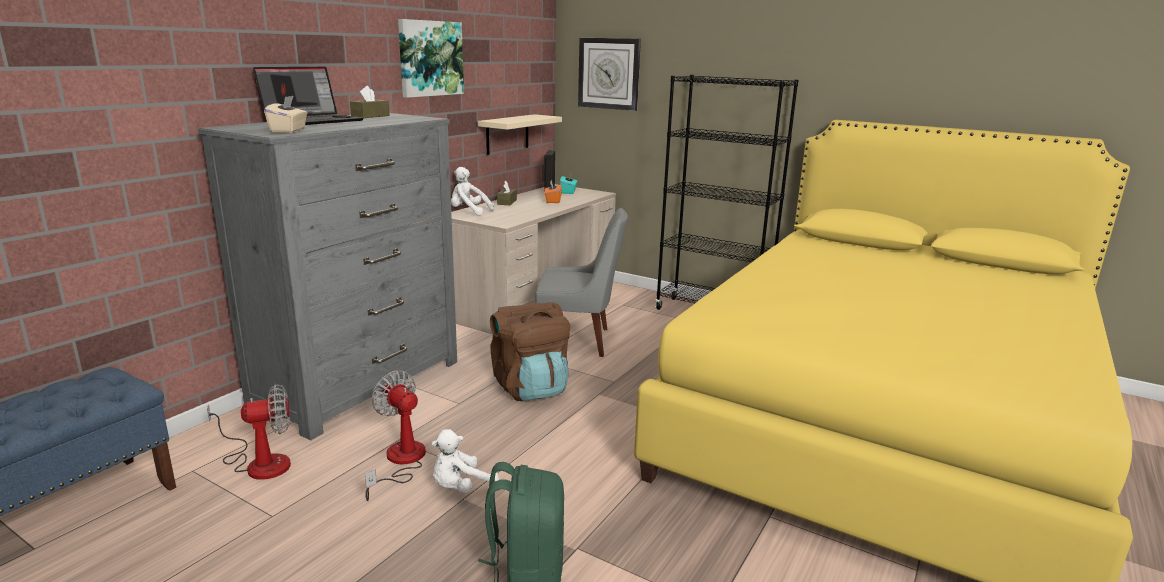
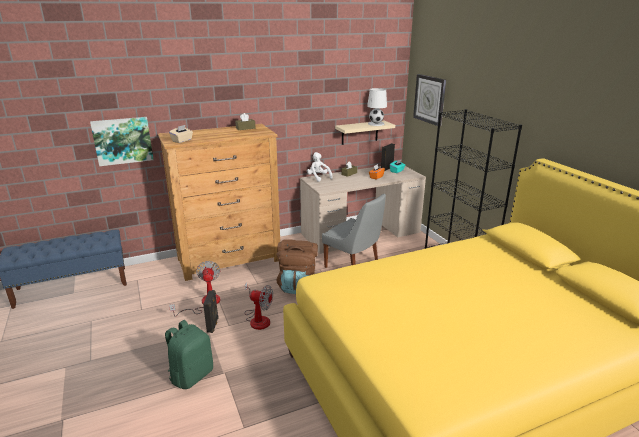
camera: 35 degrees right, 5 degrees up
grey dresser [198,113,457,440] -> brown dresser [158,124,280,281]
fan [207,384,291,480] -> fan moved to [244,282,273,330]
laptop [253,67,364,125] -> none
picture [398,19,464,98] -> picture moved to [90,117,154,166]
white plush toy [431,429,499,493] -> black speaker [203,290,219,333]
none -> white table lamp [367,88,387,126]

